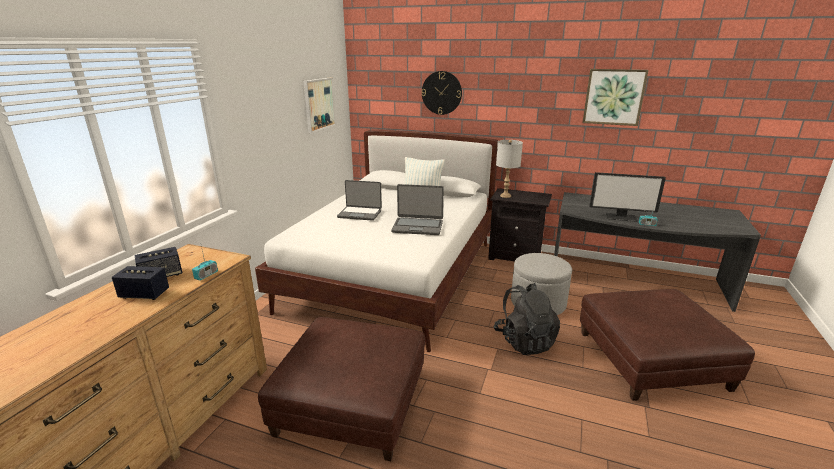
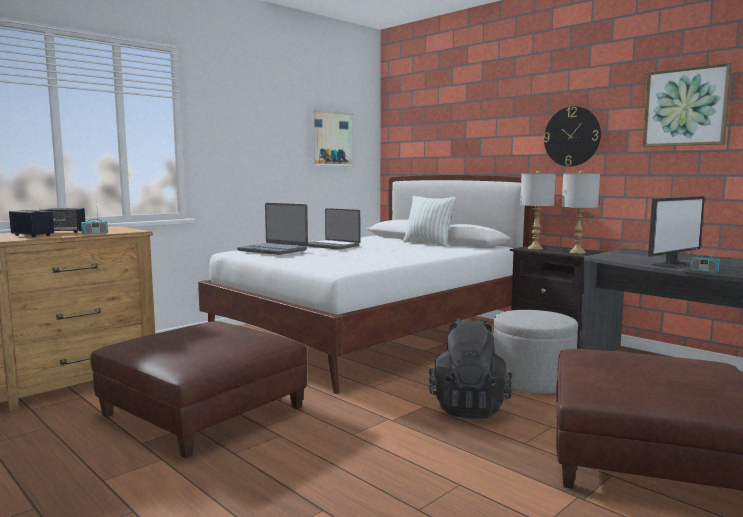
camera: 25 degrees right, 15 degrees down
laptop [391,184,444,235] -> laptop moved to [237,203,308,255]
wall clock [422,71,462,115] -> wall clock moved to [544,106,601,166]
monitor [589,172,666,222] -> monitor turned 75 degrees counterclockwise [648,196,705,269]
none -> grey table lamp [562,171,600,254]

